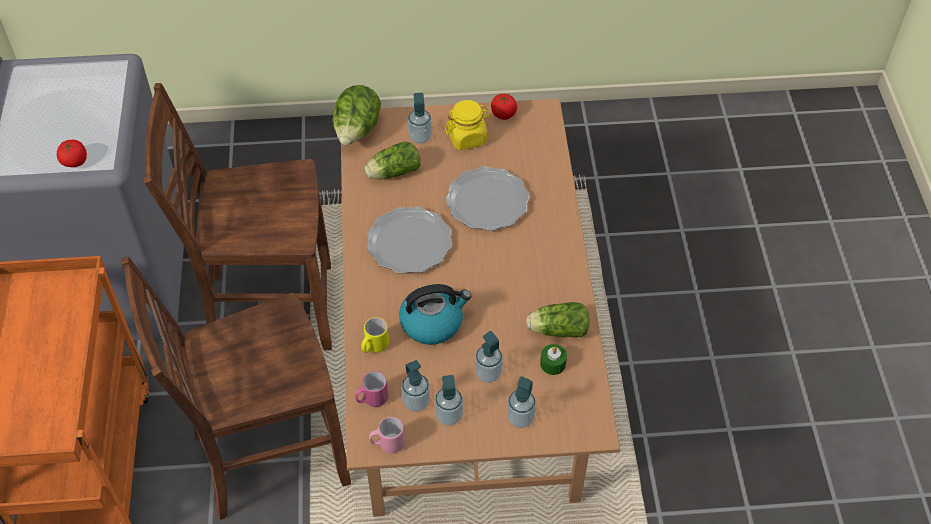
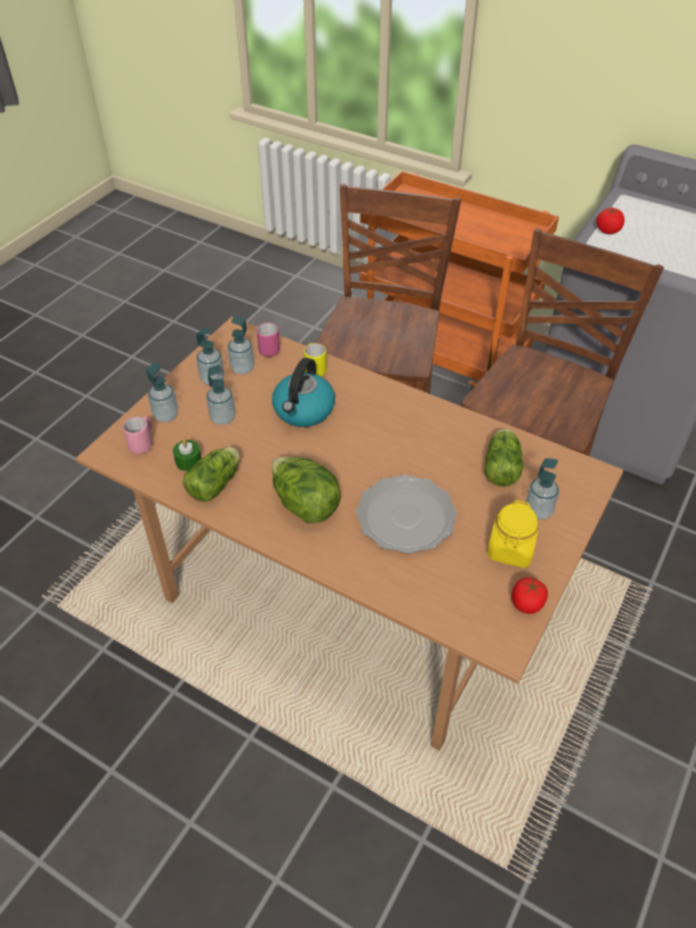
camera: 125 degrees right, 5 degrees down
lettuce [332,85,381,145] -> lettuce moved to [271,457,341,523]
plate [367,206,452,274] -> none
pink mug [369,417,405,453] -> pink mug moved to [123,416,152,454]

